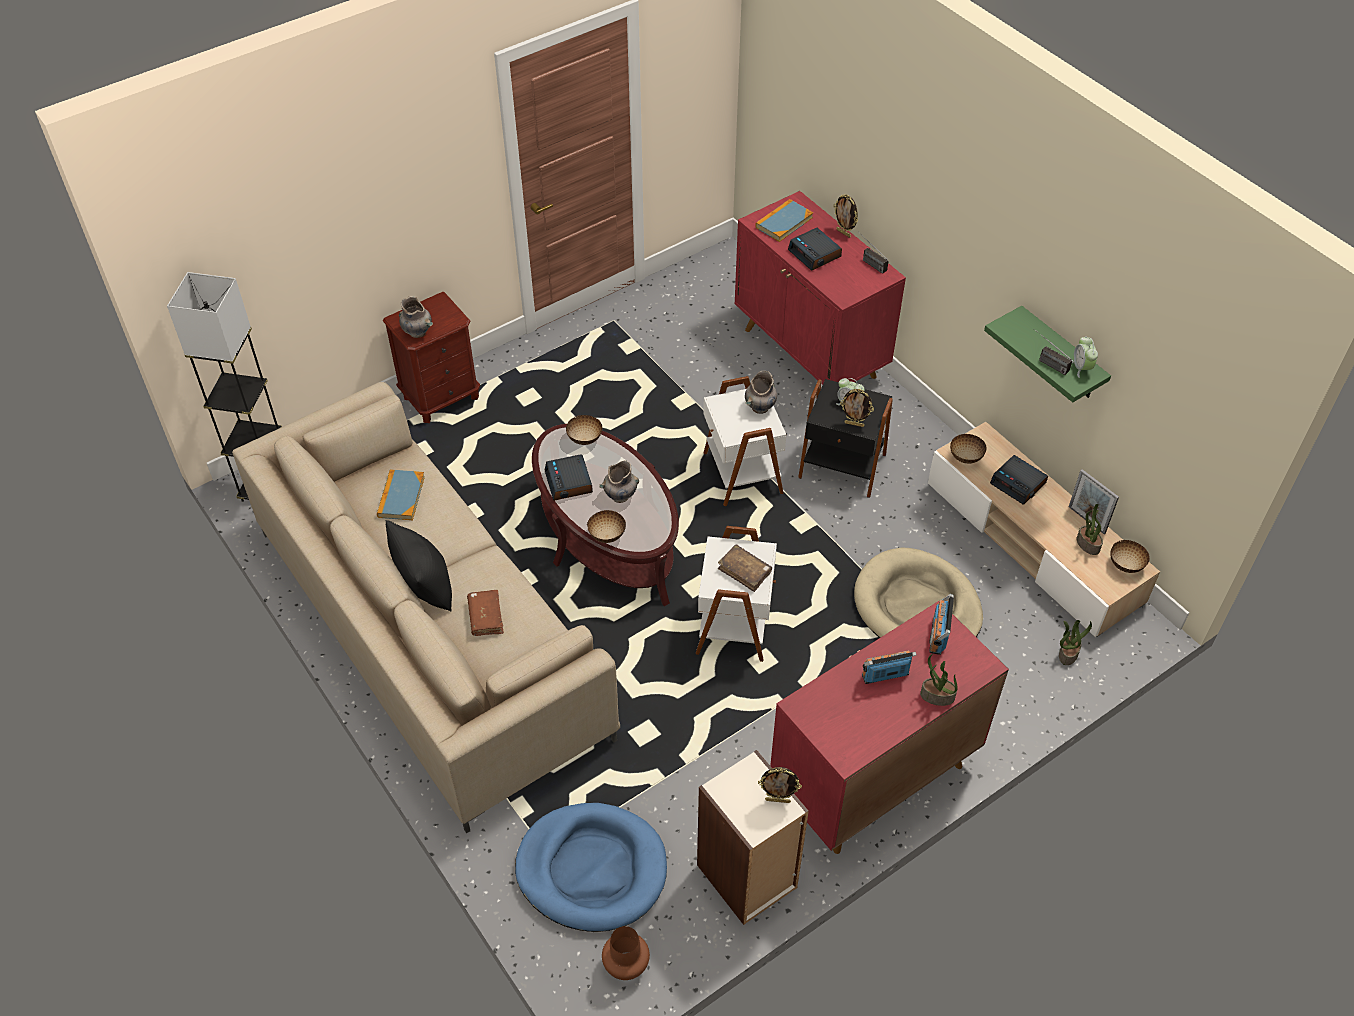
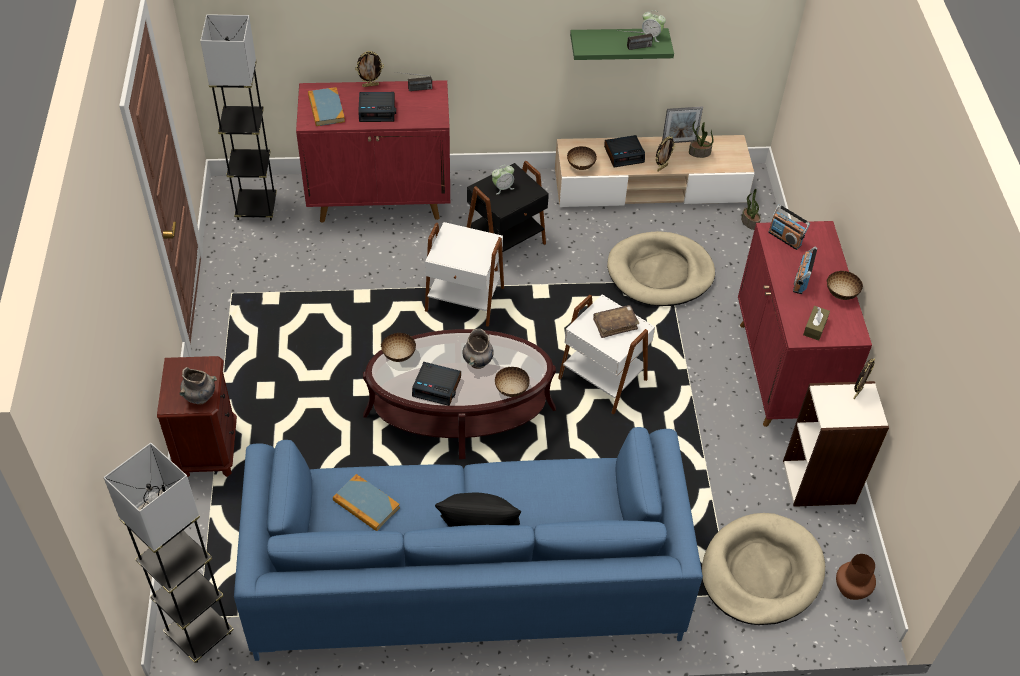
camera: 60 degrees left, 0 degrees up
beige sofa [232,382,620,833] -> blue sofa [234,427,703,661]
brown book [467,590,504,636] -> none
blue dog bed [515,803,667,932] -> beige dog bed [702,513,825,625]
grey vase [745,371,777,414] -> none
picture frame [840,389,874,427] -> picture frame moved to [656,137,675,172]
potted plant [920,654,958,706] -> none
bowl [1110,540,1150,573] -> bowl moved to [826,271,863,300]
none -> grey floor lamp [200,14,277,220]
none -> brown tissue box [803,306,830,341]

